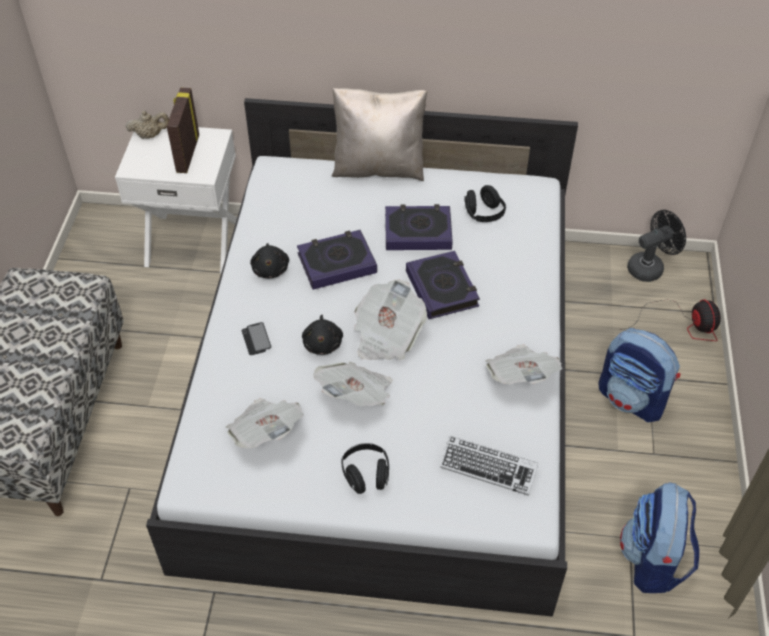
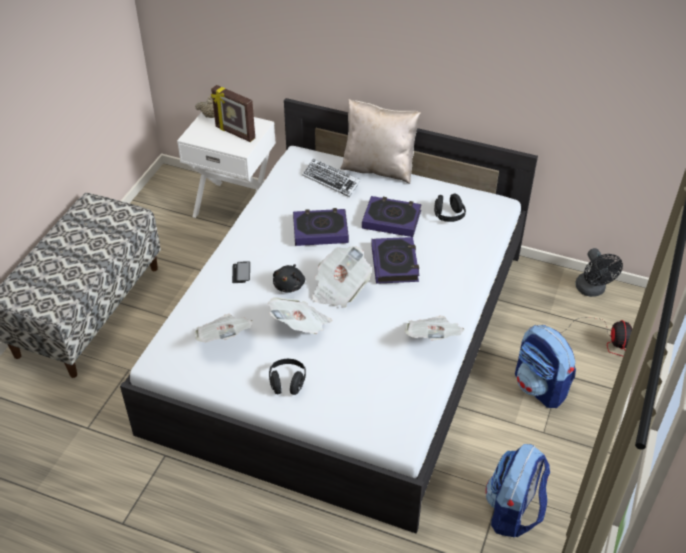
camera: 15 degrees right, 5 degrees down
picture frame [167,88,199,173] -> picture frame turned 75 degrees counterclockwise [211,85,255,142]
black plush toy [250,243,289,278] -> none
keyboard [440,436,538,496] -> keyboard moved to [302,159,361,197]
black fan [627,210,686,282] -> black fan turned 90 degrees clockwise [575,248,623,297]

